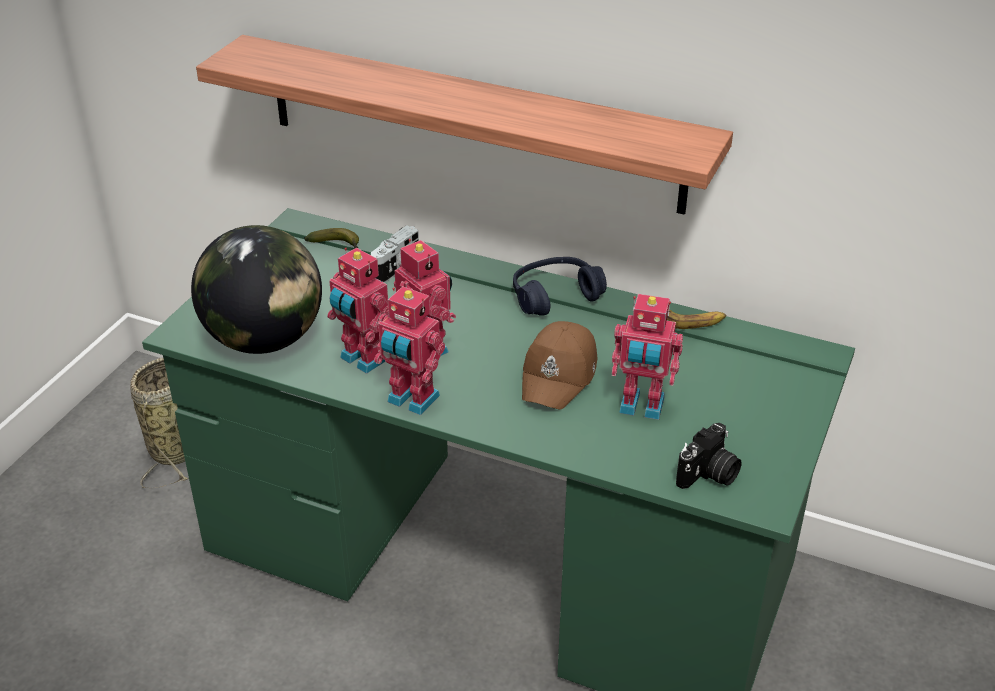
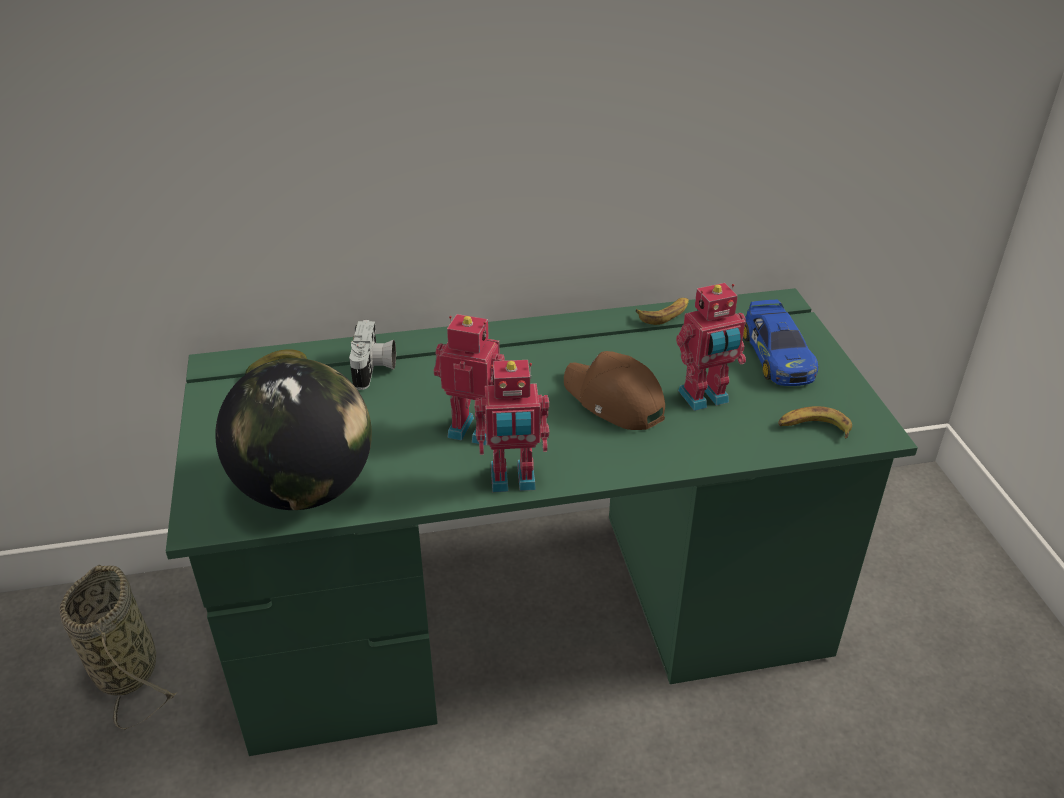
camera: 35 degrees left, 0 degrees up
shelf [196,35,733,215] -> none
toy robot [327,248,389,374] -> none
blue headphones [513,257,607,315] -> none
brown cap [522,321,598,409] -> brown cap turned 150 degrees clockwise [564,351,665,430]
camera [676,423,742,489] -> banana [778,406,852,439]
none -> toy car [743,300,818,386]

